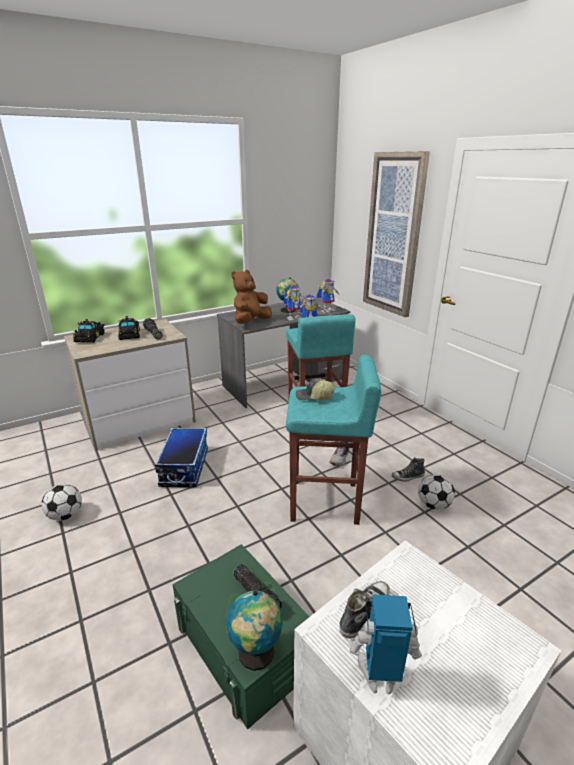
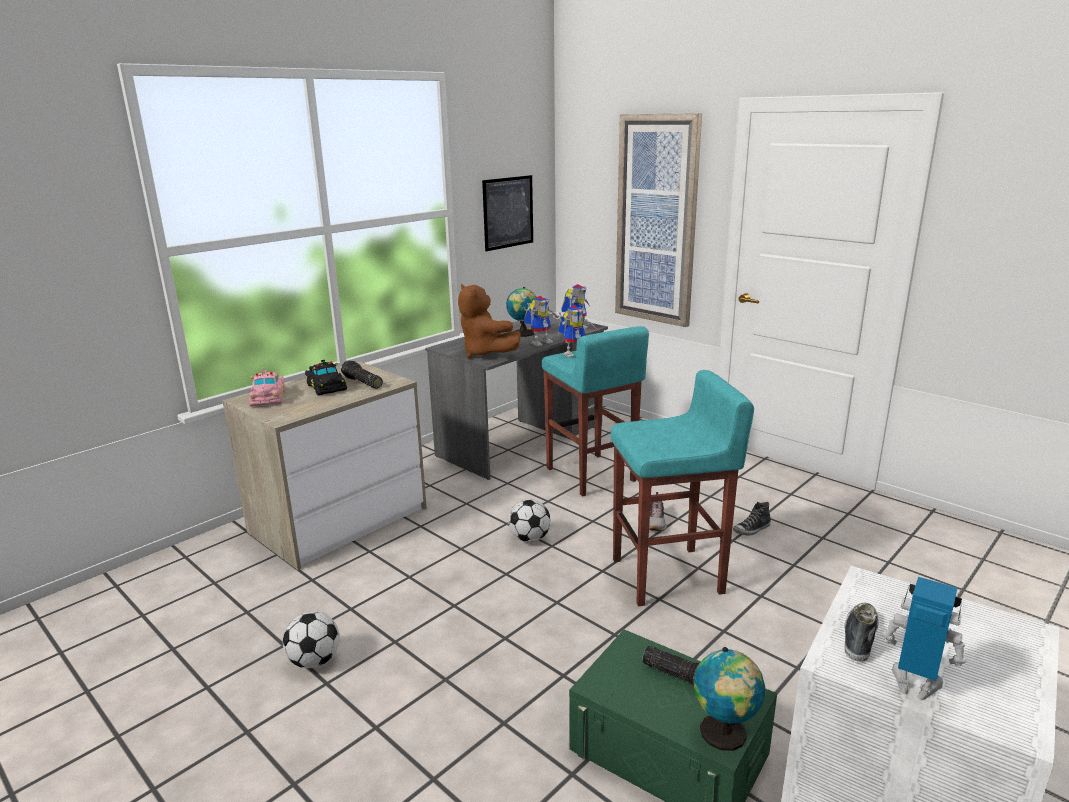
camera: 15 degrees left, 5 degrees down
black toy car [73,319,104,343] -> pink toy car [249,370,286,406]
storage box [155,428,208,488] -> none
brown plush toy [232,270,272,324] -> brown plush toy turned 60 degrees counterclockwise [458,284,521,358]
cap [295,378,336,401] -> none
toy robot [348,594,422,694] -> toy robot turned 45 degrees clockwise [882,577,966,700]
football [418,474,455,510] -> football moved to [508,499,551,542]
none -> picture [482,175,533,251]

